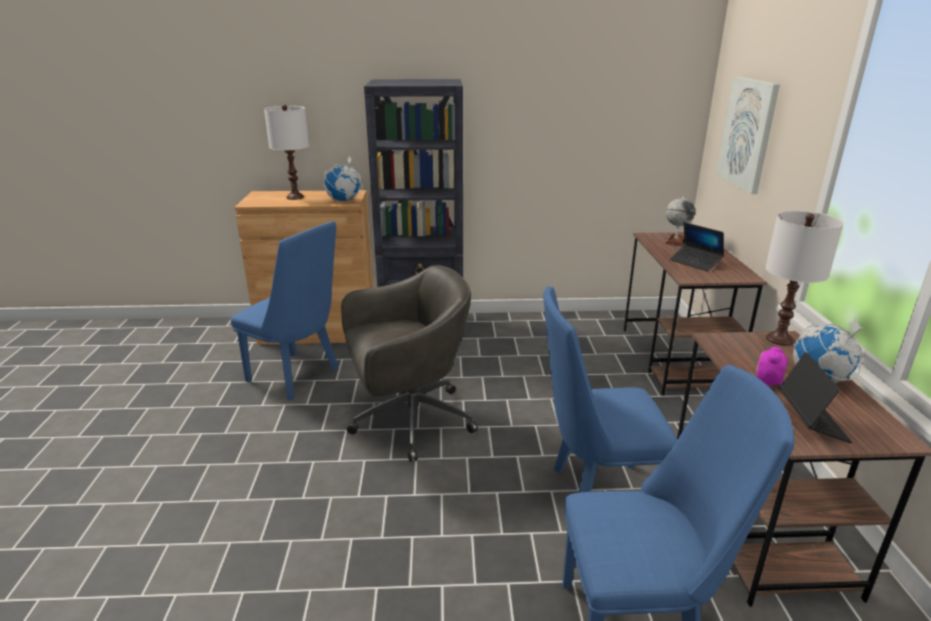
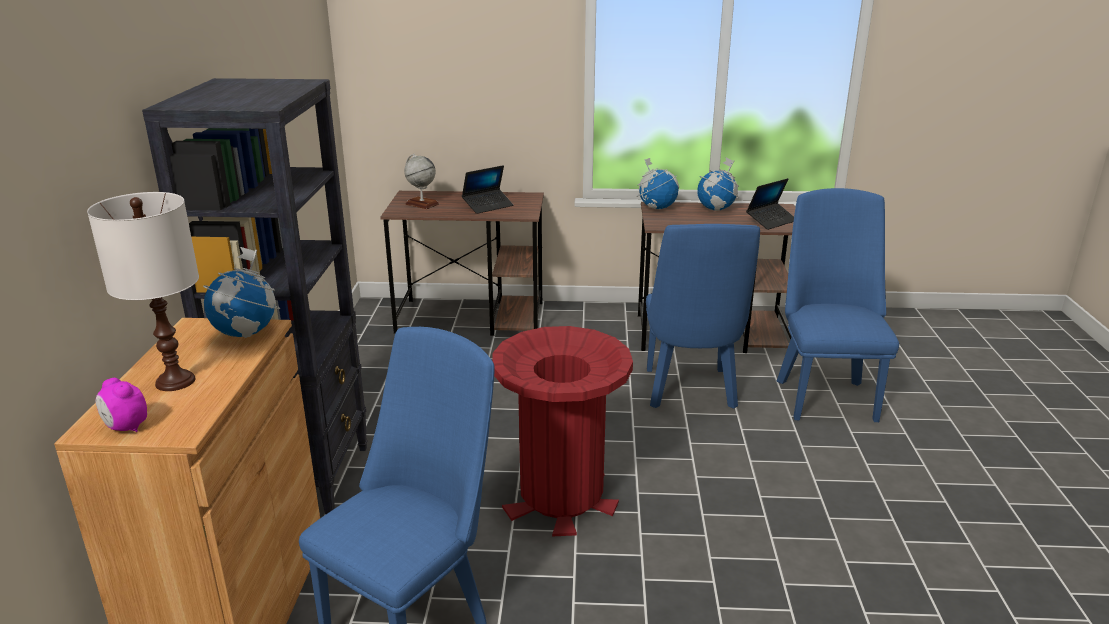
camera: 85 degrees left, 0 degrees up
grey office chair [341,265,478,462] -> red trash can [492,326,633,537]
picture [716,77,780,194] -> none
alarm clock [756,347,788,387] -> alarm clock moved to [96,378,147,432]
white table lamp [765,211,844,346] -> globe [637,158,679,210]
laptop [779,352,852,444] -> laptop turned 135 degrees clockwise [746,178,794,230]

